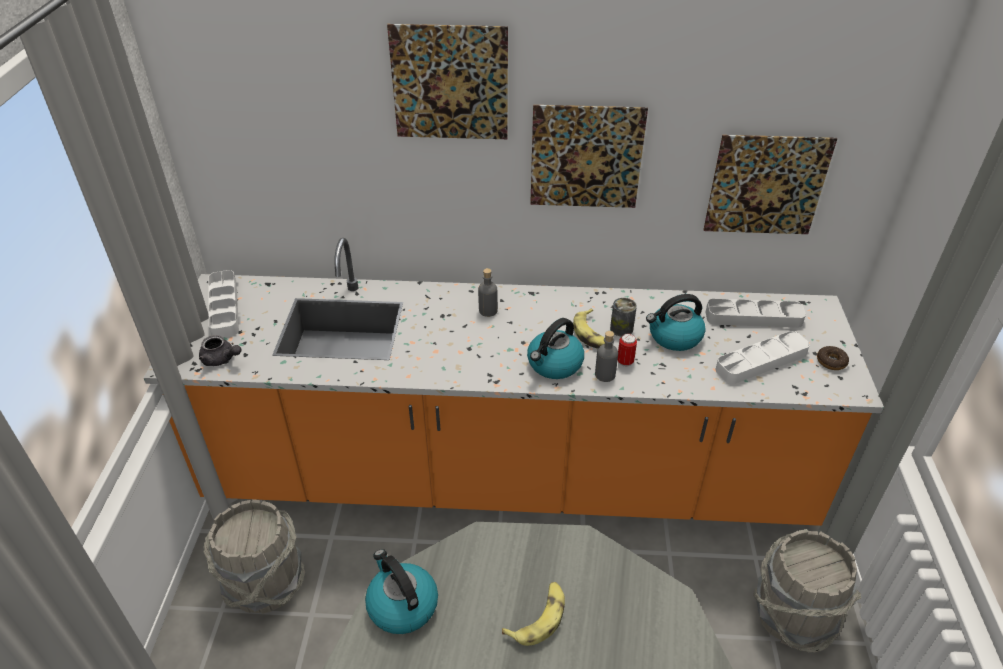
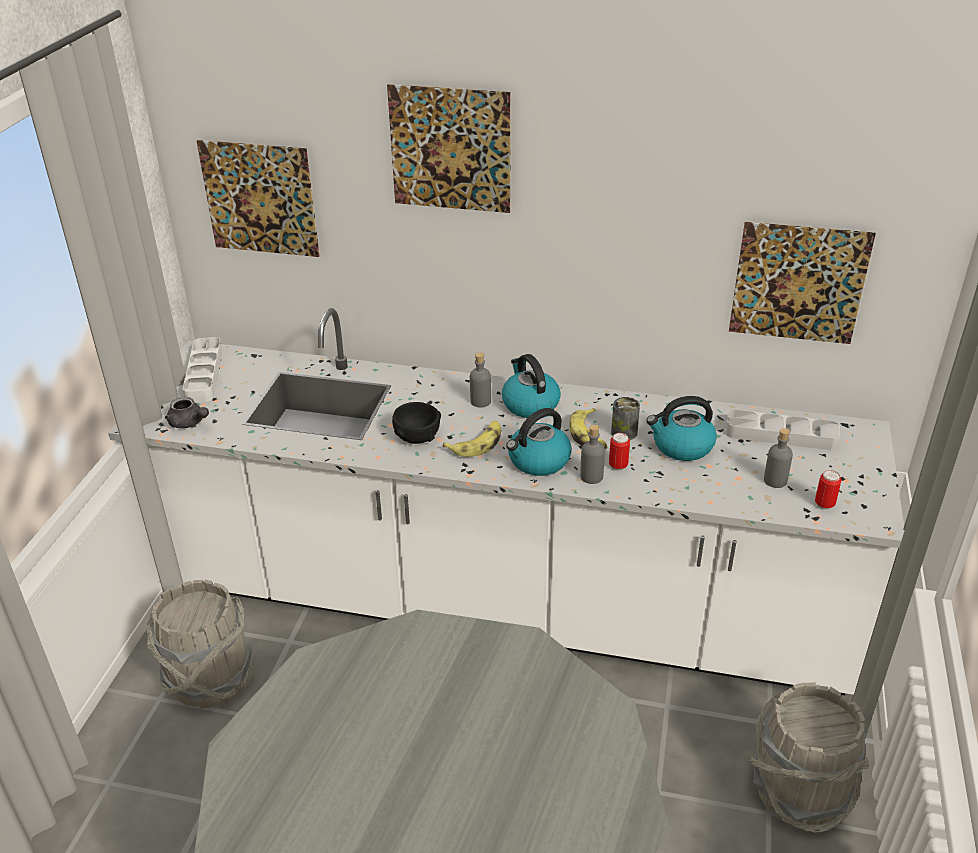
camera: 10 degrees right, 5 degrees down
orange counter [144,238,884,526] -> white counter [108,308,904,695]
kettle [365,549,438,634] -> kettle moved to [502,354,561,418]
banana [502,582,565,646] -> banana moved to [443,421,501,457]
picture [530,105,648,208] -> picture moved to [197,140,320,257]
white tray [715,331,810,384] -> grey bottle [764,428,793,488]
donut [817,346,849,370] -> none
none -> black bowl [392,402,441,444]
none -> can [815,470,841,510]

